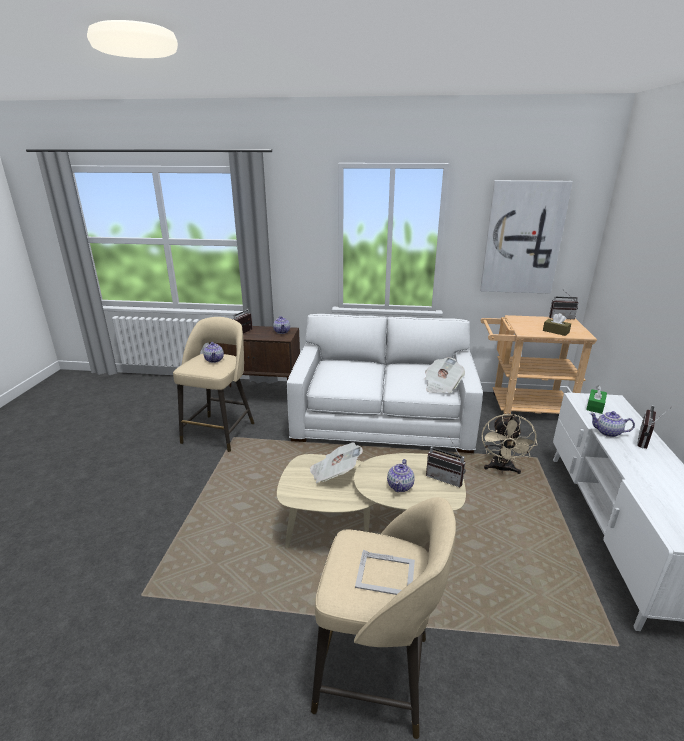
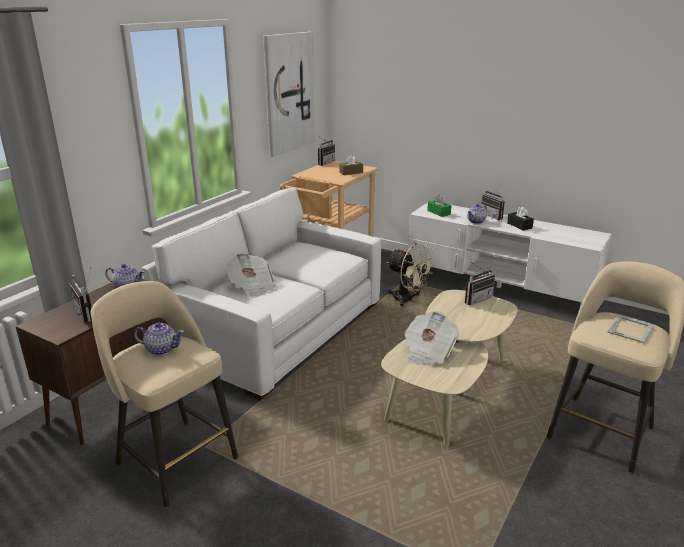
camera: 65 degrees left, 0 degrees up
teapot [387,459,415,492] -> none
newspaper [425,357,465,393] -> newspaper moved to [227,253,275,298]
none -> black tissue box [507,207,534,230]

